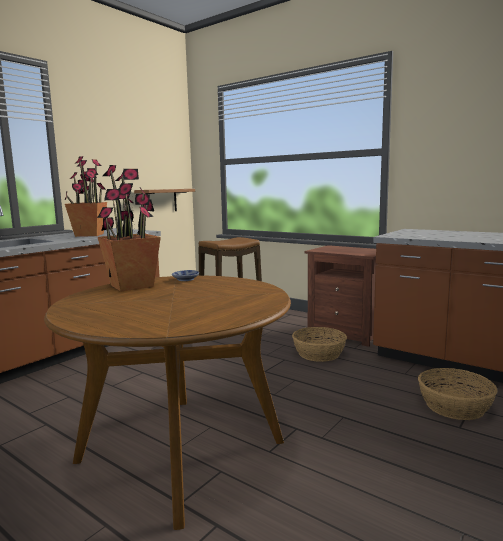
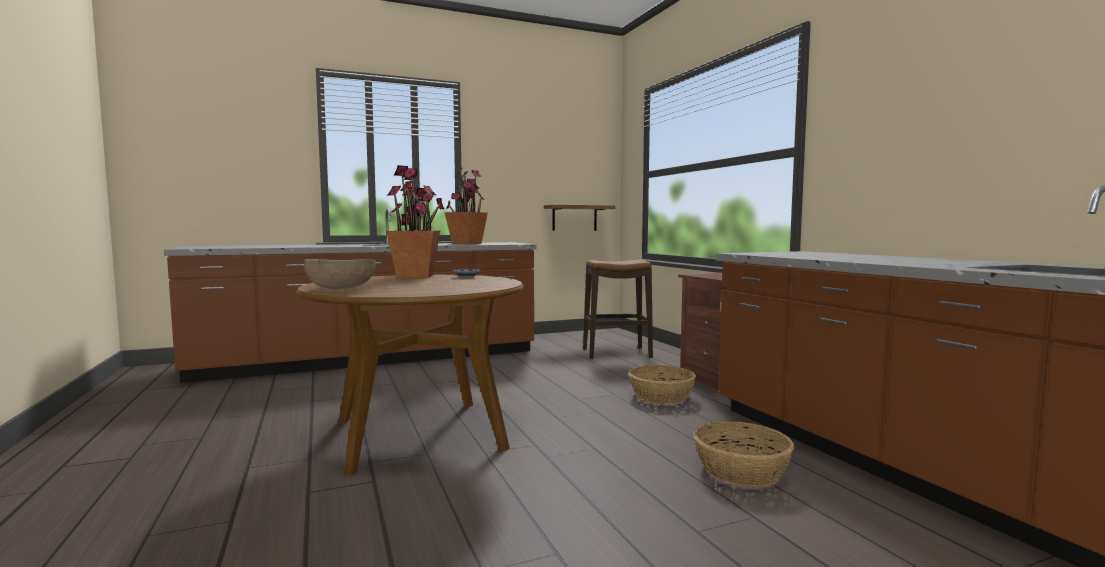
camera: 30 degrees right, 5 degrees down
none -> brown bowl [304,259,375,290]

